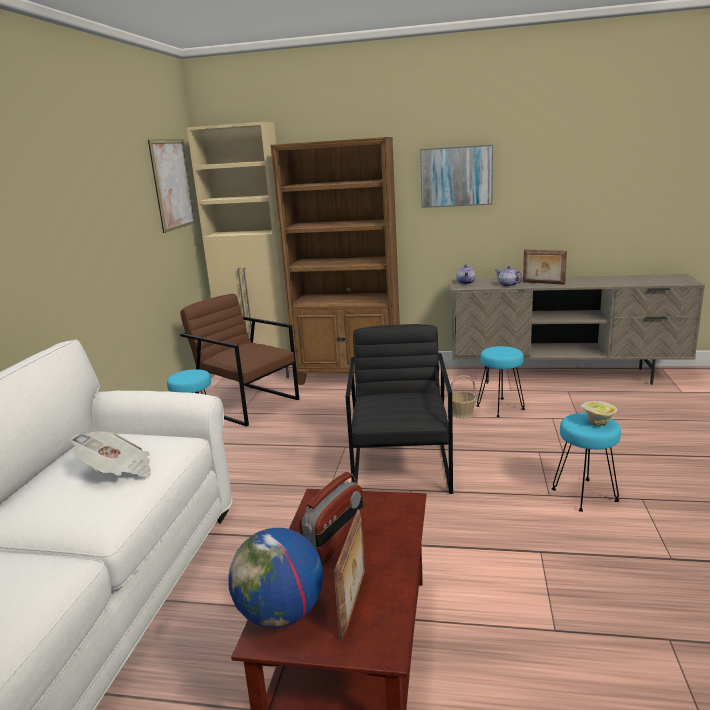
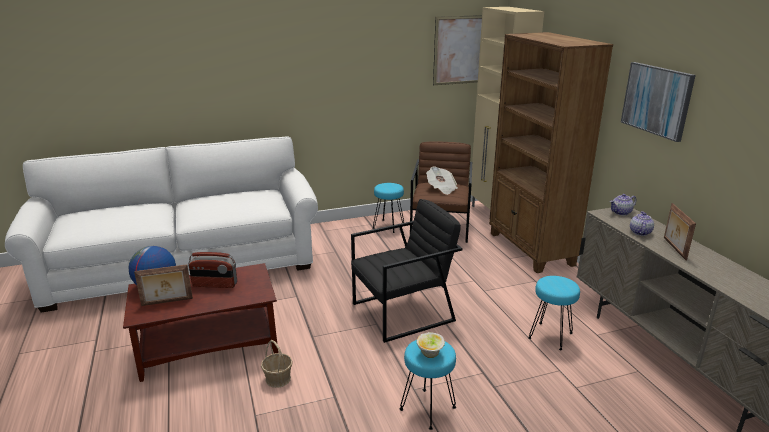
camera: 60 degrees right, 5 degrees up
newspaper [71,431,151,476] -> newspaper moved to [426,167,458,195]
basket [450,375,477,419] -> basket moved to [261,340,293,388]

